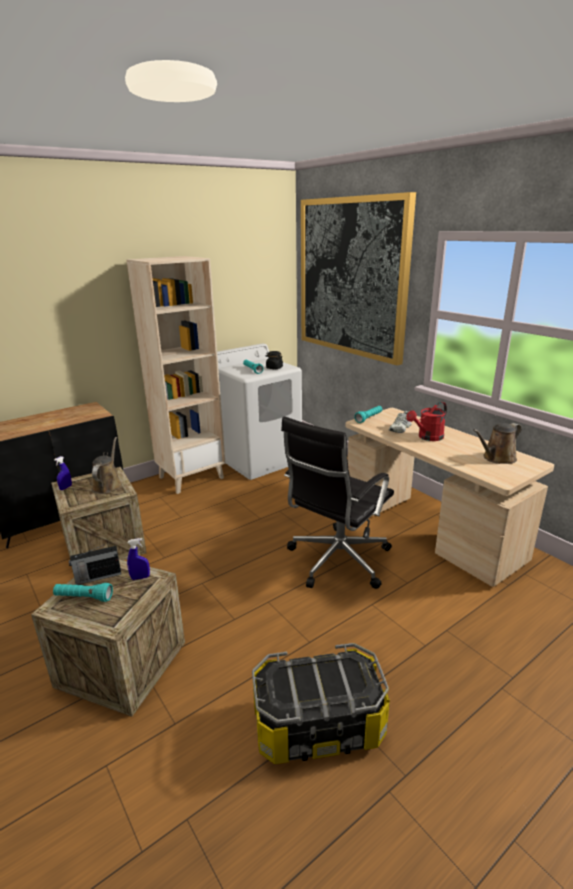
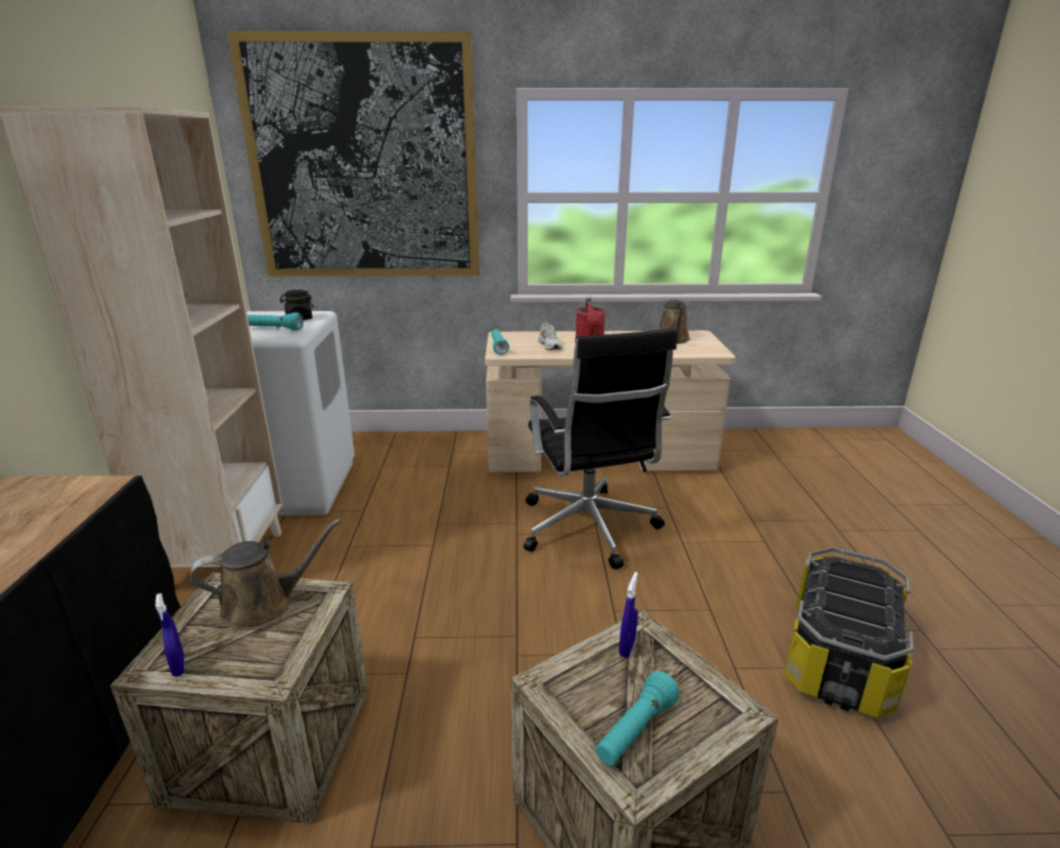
camera: 55 degrees left, 0 degrees up
radio [69,544,121,585] -> none
brown watering can [92,437,122,494] -> brown watering can turned 120 degrees clockwise [190,519,342,630]

